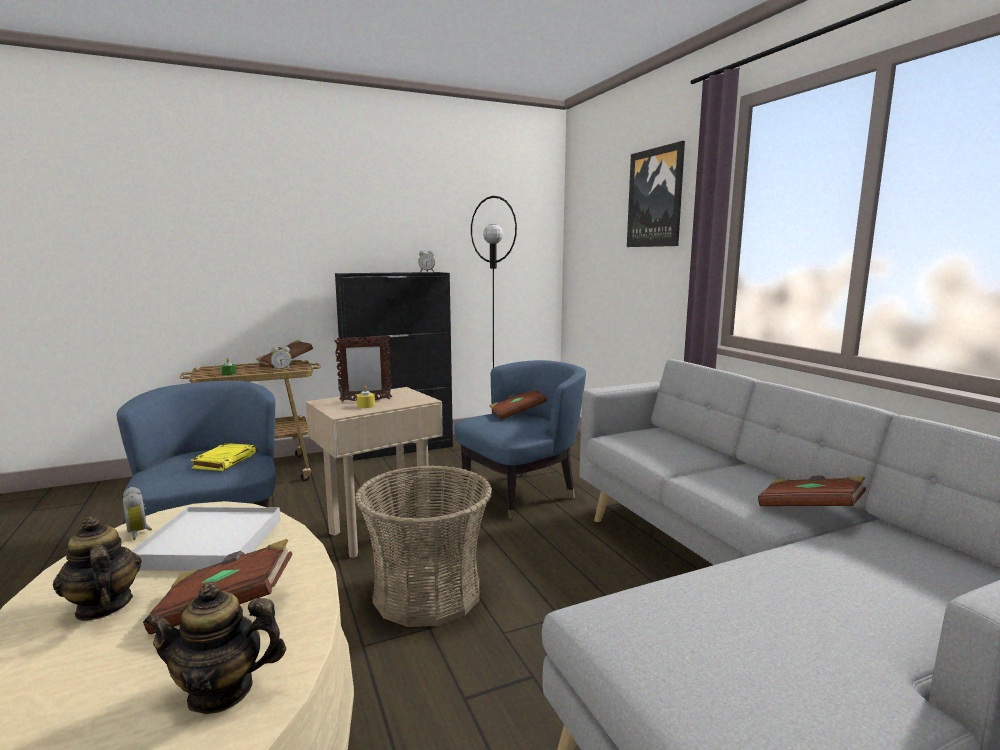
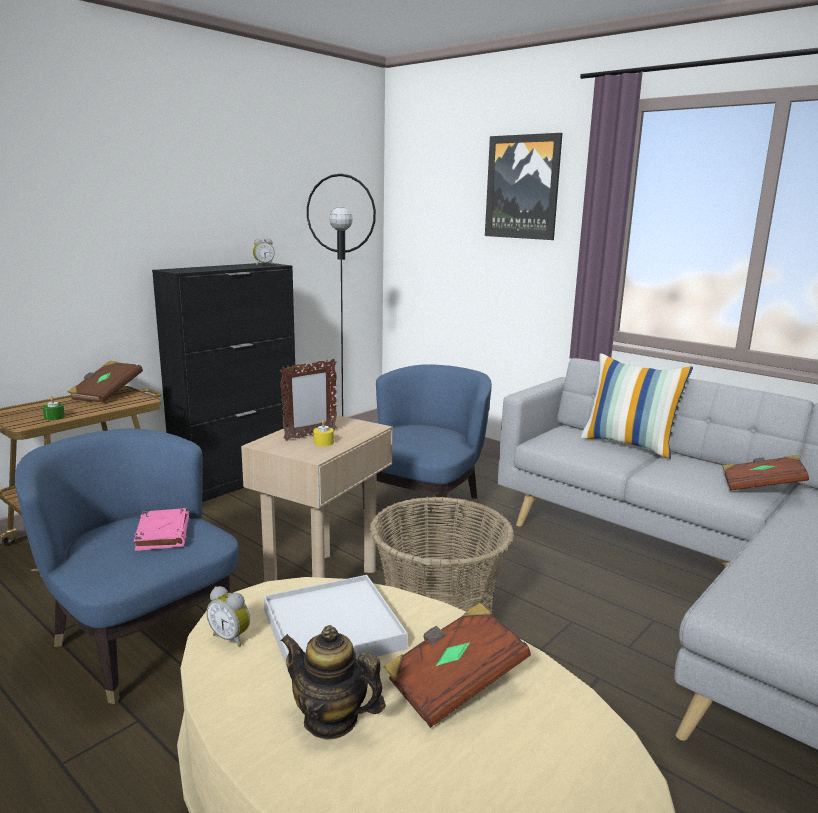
camera: 25 degrees left, 5 degrees up
teapot [143,582,286,714] -> none
yellow book [191,443,257,471] -> pink book [134,508,189,551]
alarm clock [271,346,291,371] -> none
brown book [489,390,547,420] -> none
none -> pillow [580,353,693,459]

